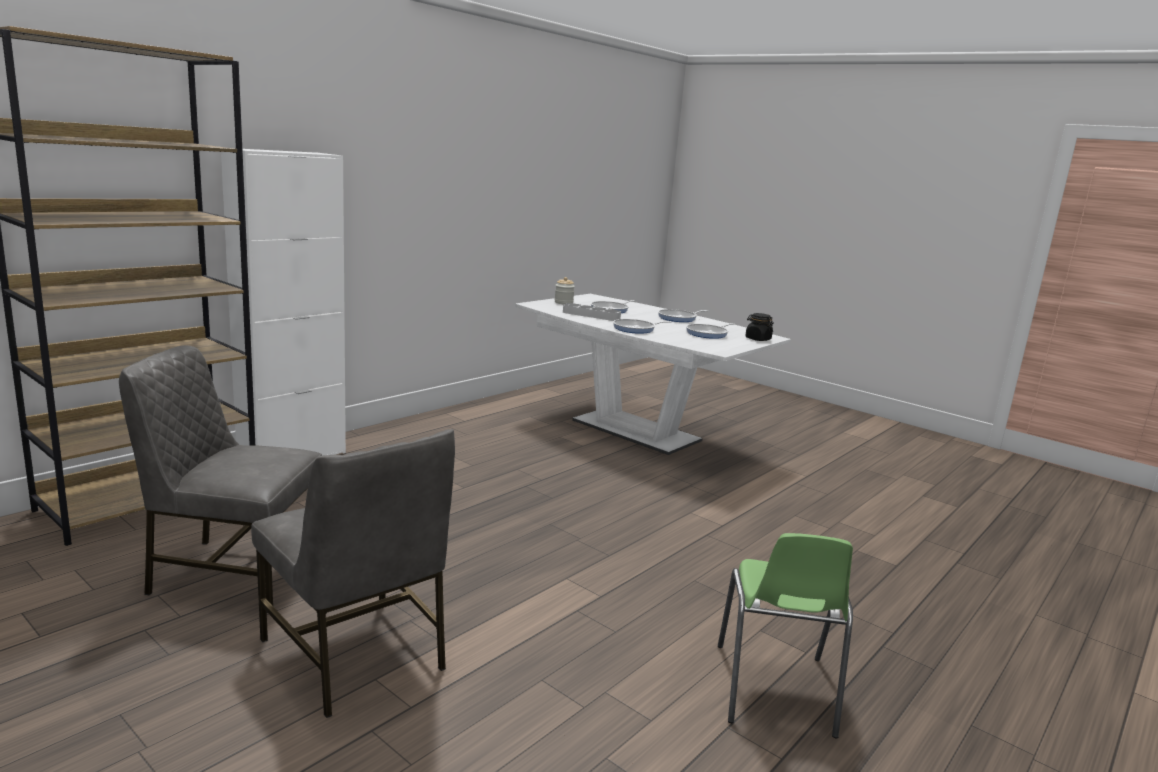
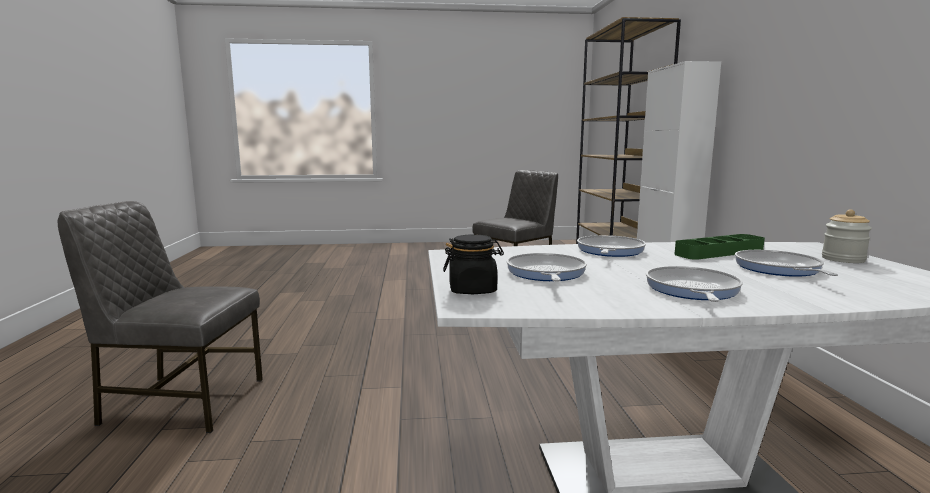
camera: 135 degrees right, 5 degrees down
grey chair [251,429,455,718] -> grey chair moved to [57,201,263,433]
grey tray [563,303,621,321] -> green tray [674,234,765,260]
green chair [718,533,853,738] -> none

